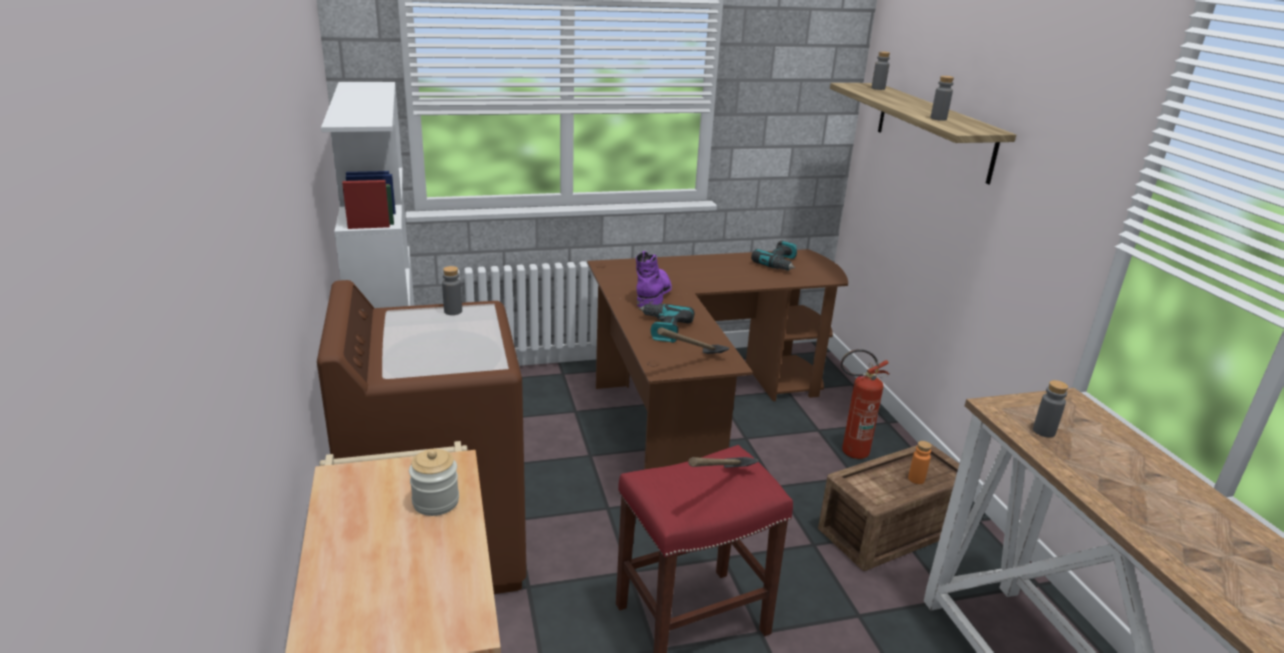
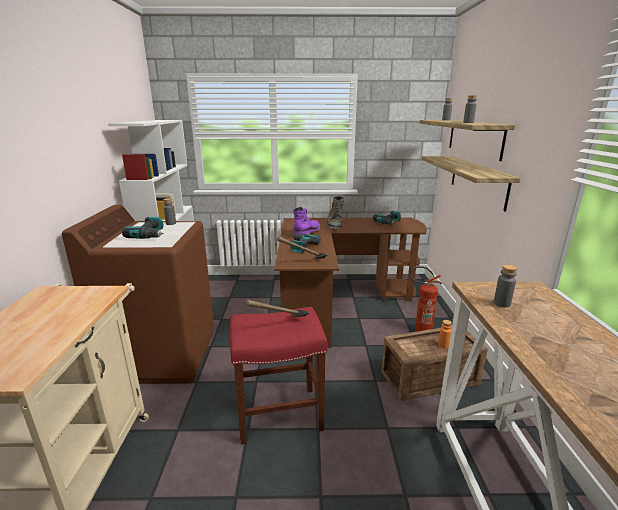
camera: 15 degrees right, 5 degrees down
jar [409,449,459,516] -> none
none -> power drill [122,217,164,239]
none -> green boot [326,196,344,229]
none -> shelf [422,156,520,211]

